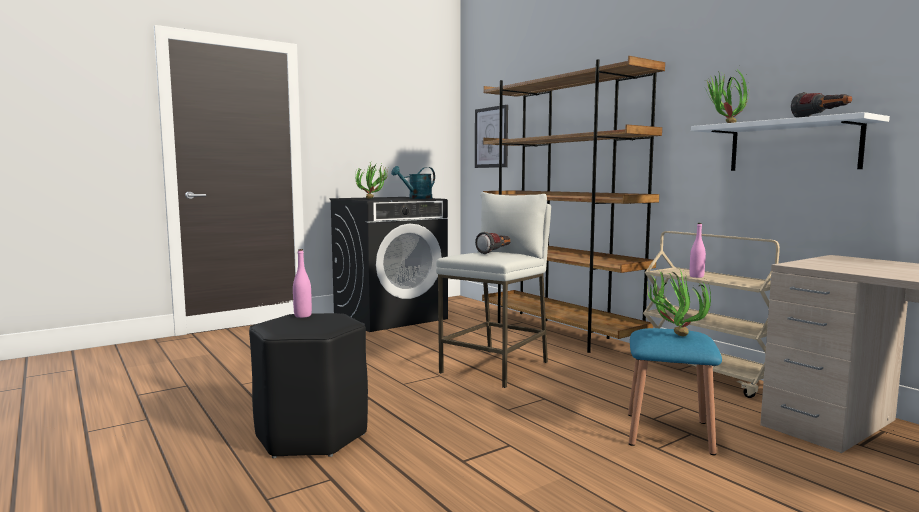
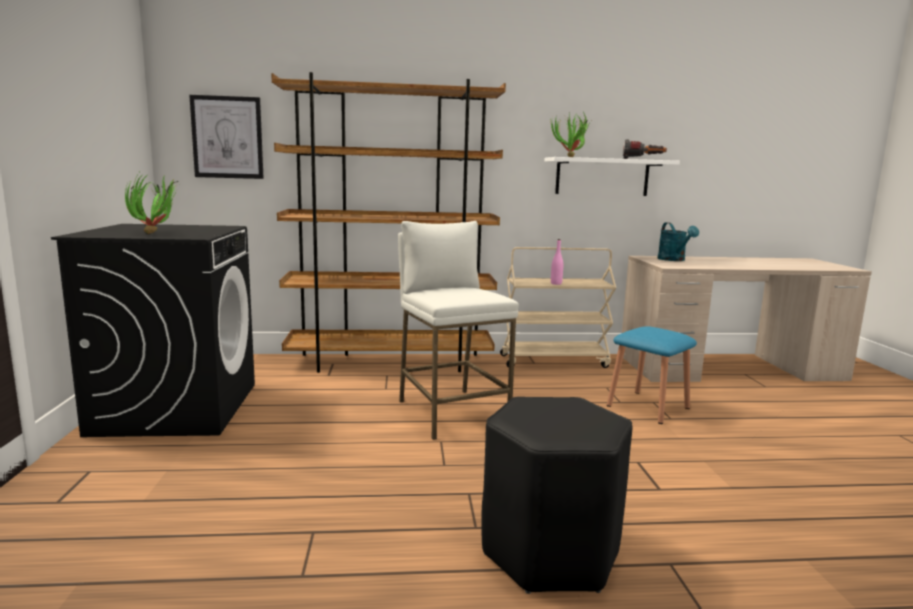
camera: 60 degrees left, 5 degrees up
pink bottle [293,249,312,318] -> none
turquoise watering can [391,166,435,199] -> turquoise watering can moved to [657,222,699,261]
flashlight [475,232,510,254] -> none
potted plant [647,270,711,337] -> none

